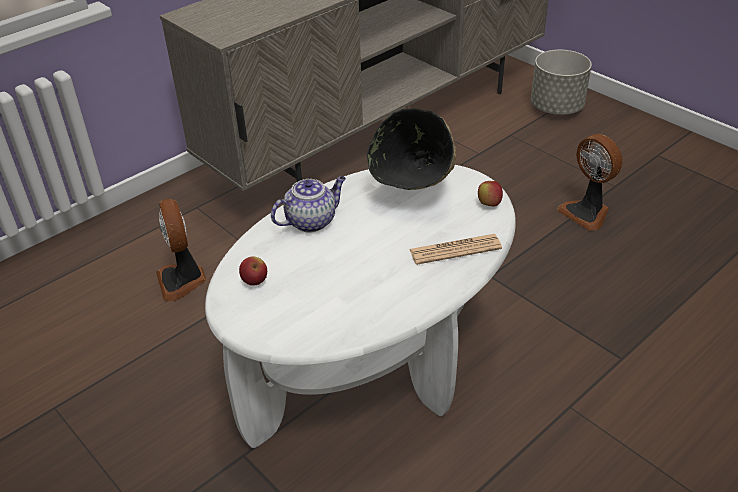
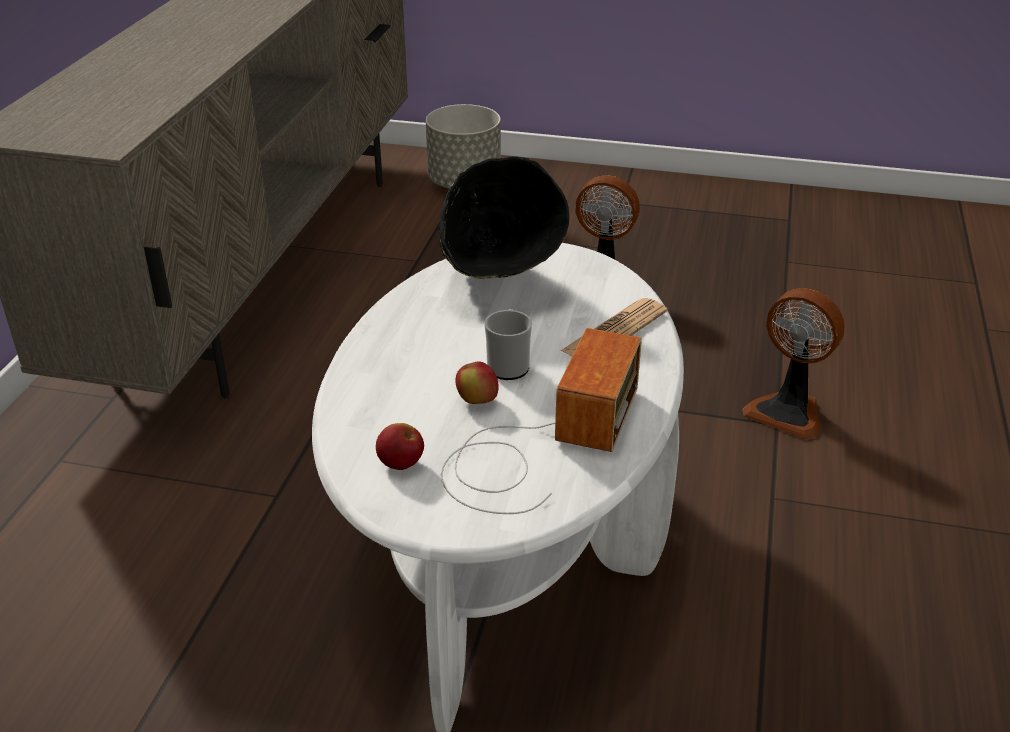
camera: 35 degrees left, 5 degrees down
fan [156,199,207,302] -> fan moved to [742,289,844,440]
teapot [271,176,346,233] -> none
apple [478,181,503,206] -> apple moved to [456,362,499,404]
none -> radio [441,328,642,514]
none -> mug [484,309,532,380]

